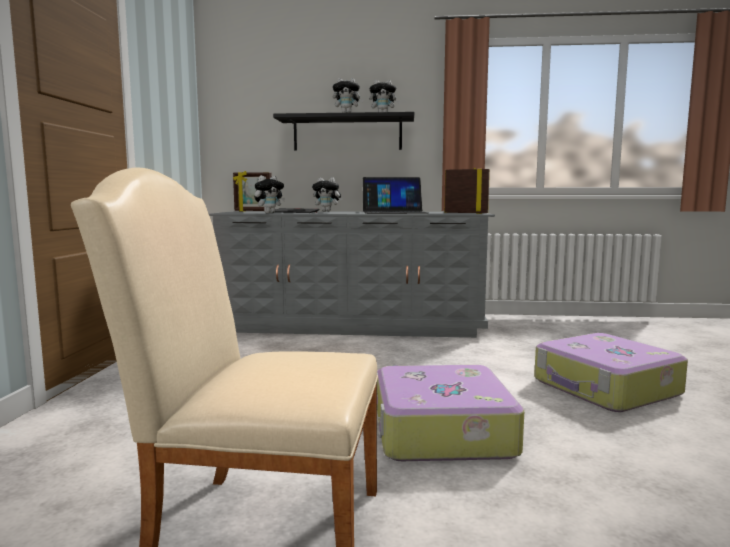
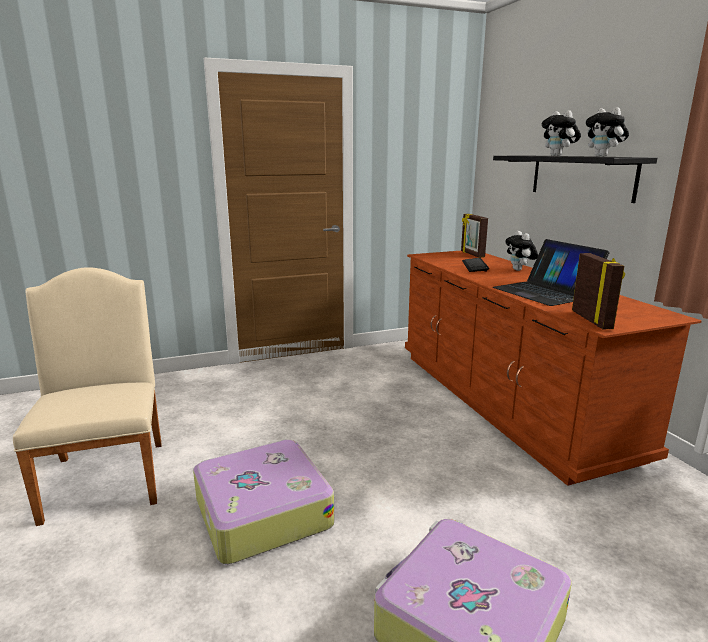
camera: 65 degrees right, 10 degrees up
grey dresser [209,211,495,338] -> brown dresser [405,251,701,486]
plush toy [254,175,285,213] -> none

